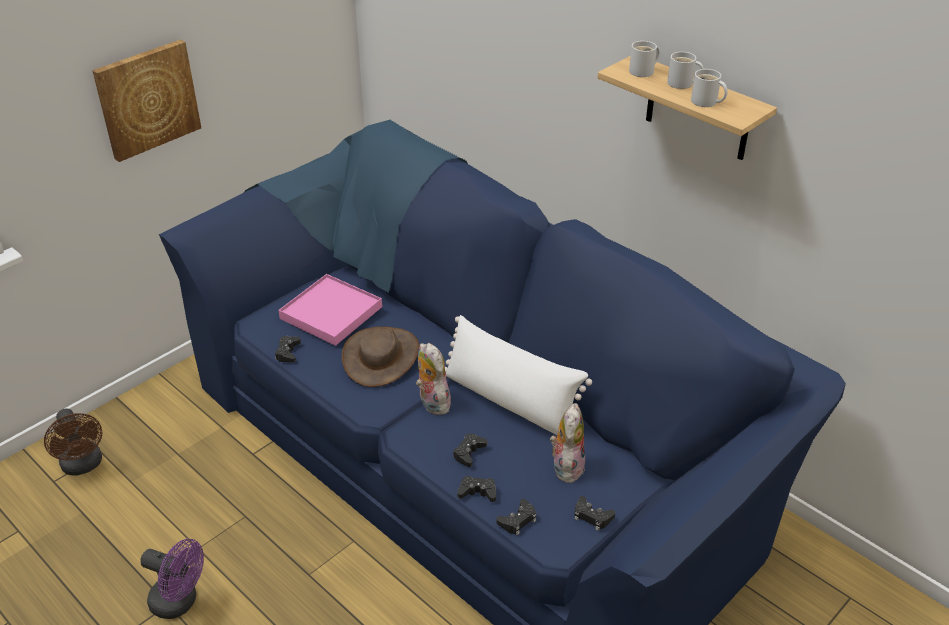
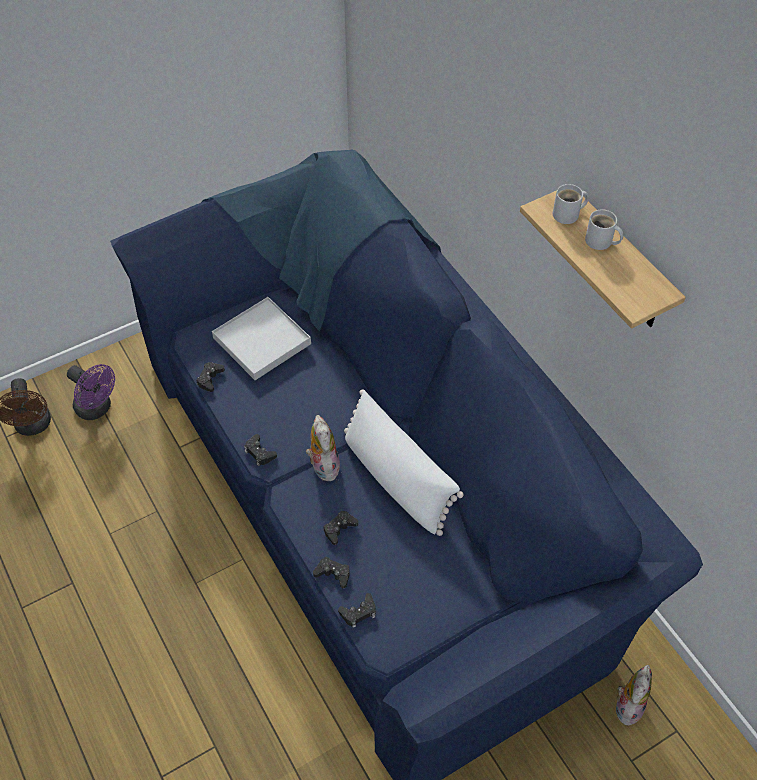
camera: 15 degrees right, 15 degrees up
picture [92,39,201,162] -> none
purple fan [141,539,204,619] -> purple fan moved to [67,364,115,420]
pink tray [278,274,382,346] -> white tray [212,297,311,380]
brown hat [341,326,419,387] -> none
plush toy [550,403,585,484] -> plush toy moved to [616,665,652,727]
black game controller [574,496,615,531] -> black game controller moved to [244,434,277,466]
white mug [691,69,728,107] -> none

